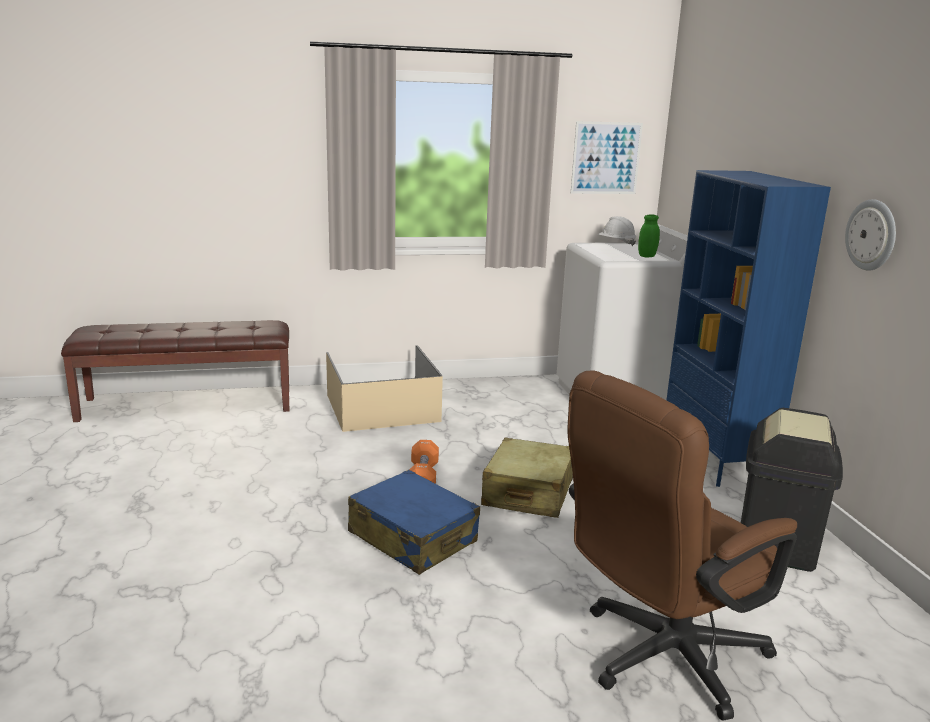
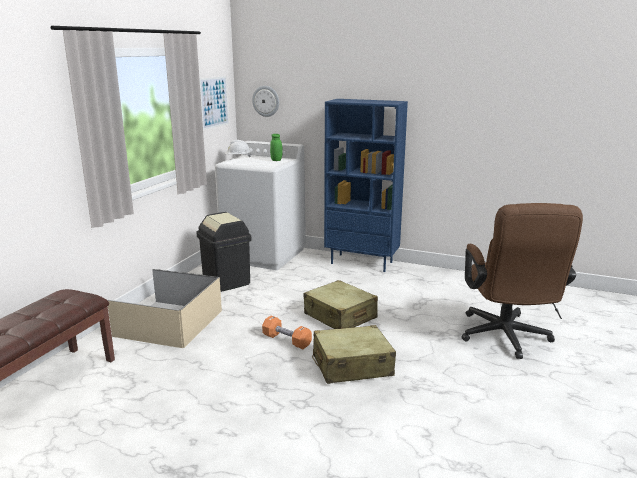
camera: 55 degrees left, 0 degrees up
blue suitcase [348,470,480,575] -> beige suitcase [312,325,396,384]
black trash can [741,408,843,572] -> black trash can moved to [196,212,251,292]
wall clock [845,199,896,271] -> wall clock moved to [252,86,279,117]

